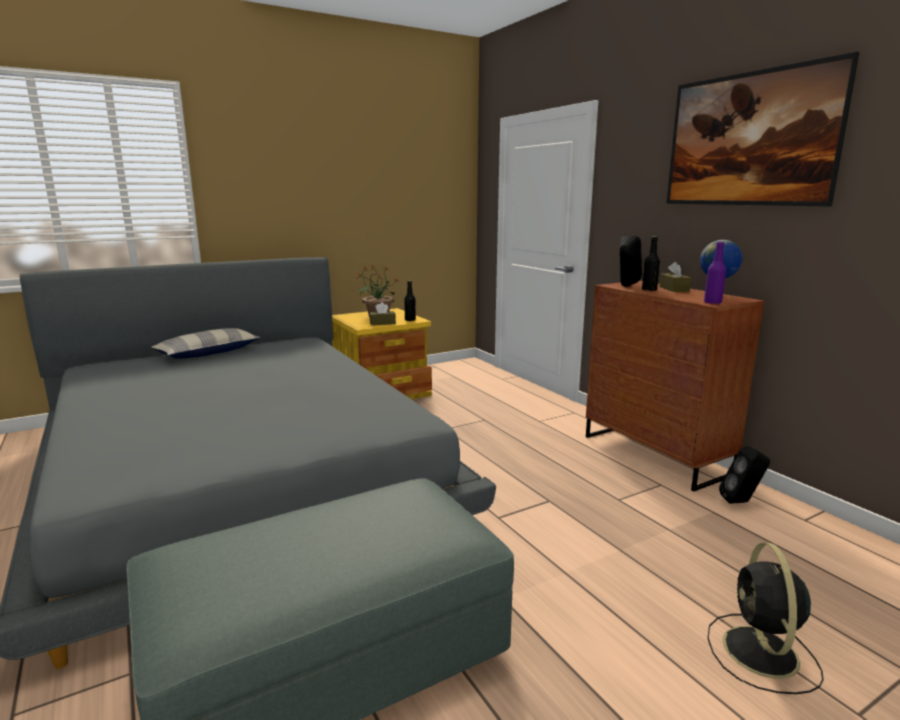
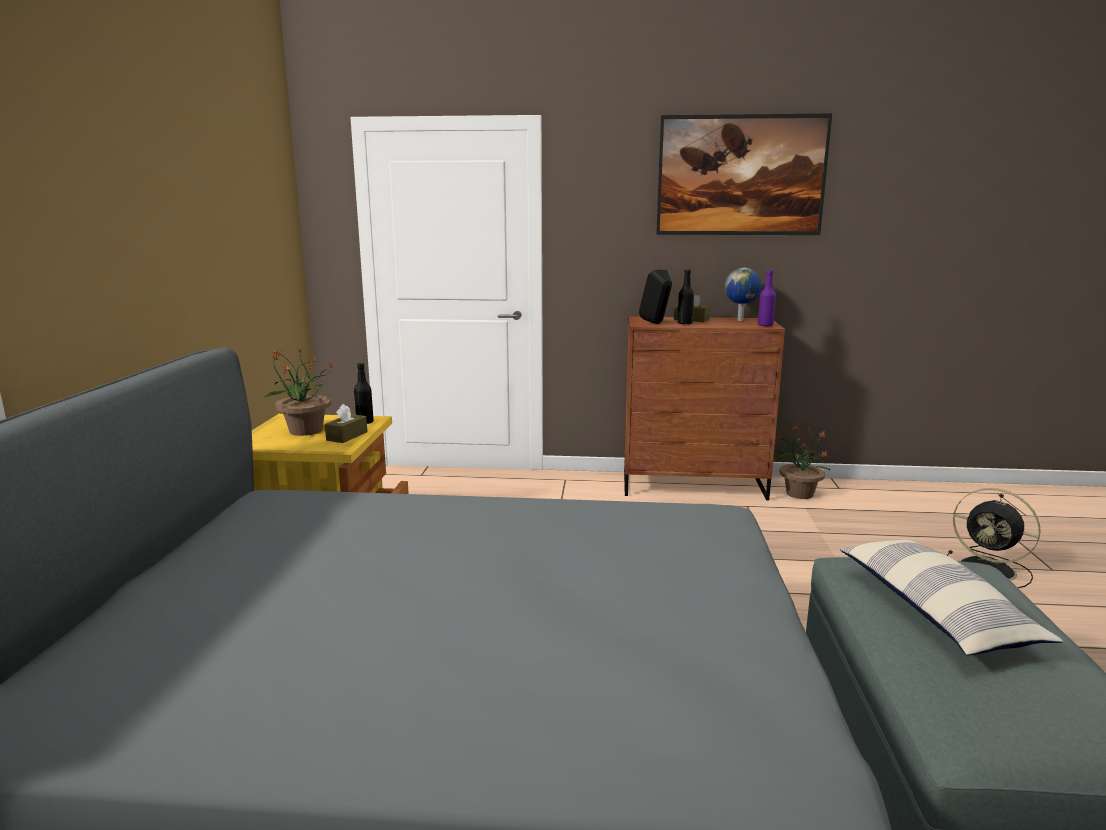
camera: 55 degrees left, 0 degrees up
pillow [151,328,261,359] -> pillow moved to [840,540,1063,655]
black speaker [719,446,770,504] -> potted plant [773,425,830,499]

